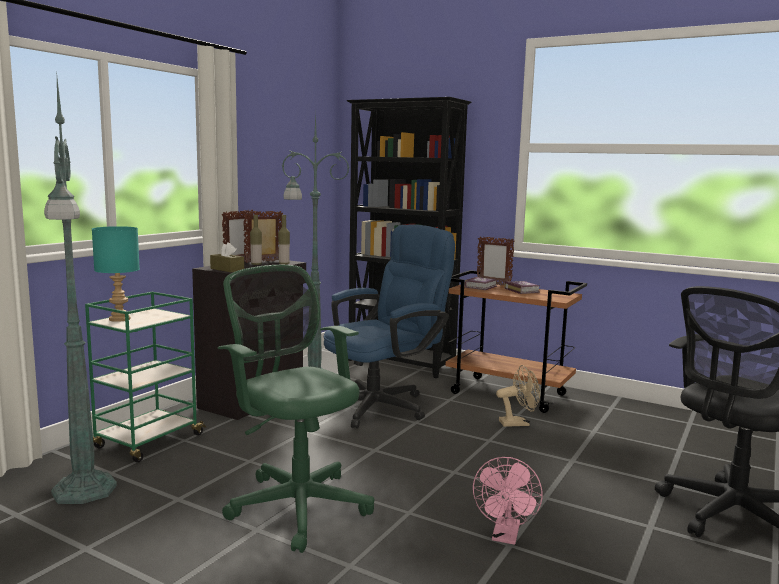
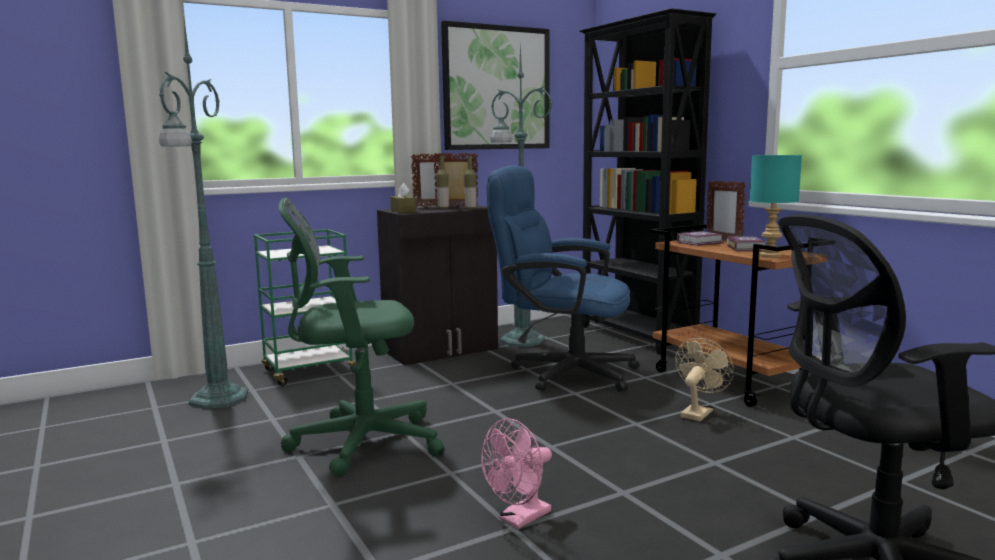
camera: 30 degrees right, 0 degrees up
turquoise table lamp [92,226,140,322] -> turquoise table lamp moved to [750,155,802,258]
green office chair [218,265,374,553] -> green office chair turned 90 degrees counterclockwise [278,197,445,476]
blue office chair [323,225,455,428] -> blue office chair turned 150 degrees counterclockwise [486,165,640,392]
beige fan [496,365,540,427] -> beige fan turned 75 degrees counterclockwise [675,338,734,421]
none -> picture [441,21,549,150]

